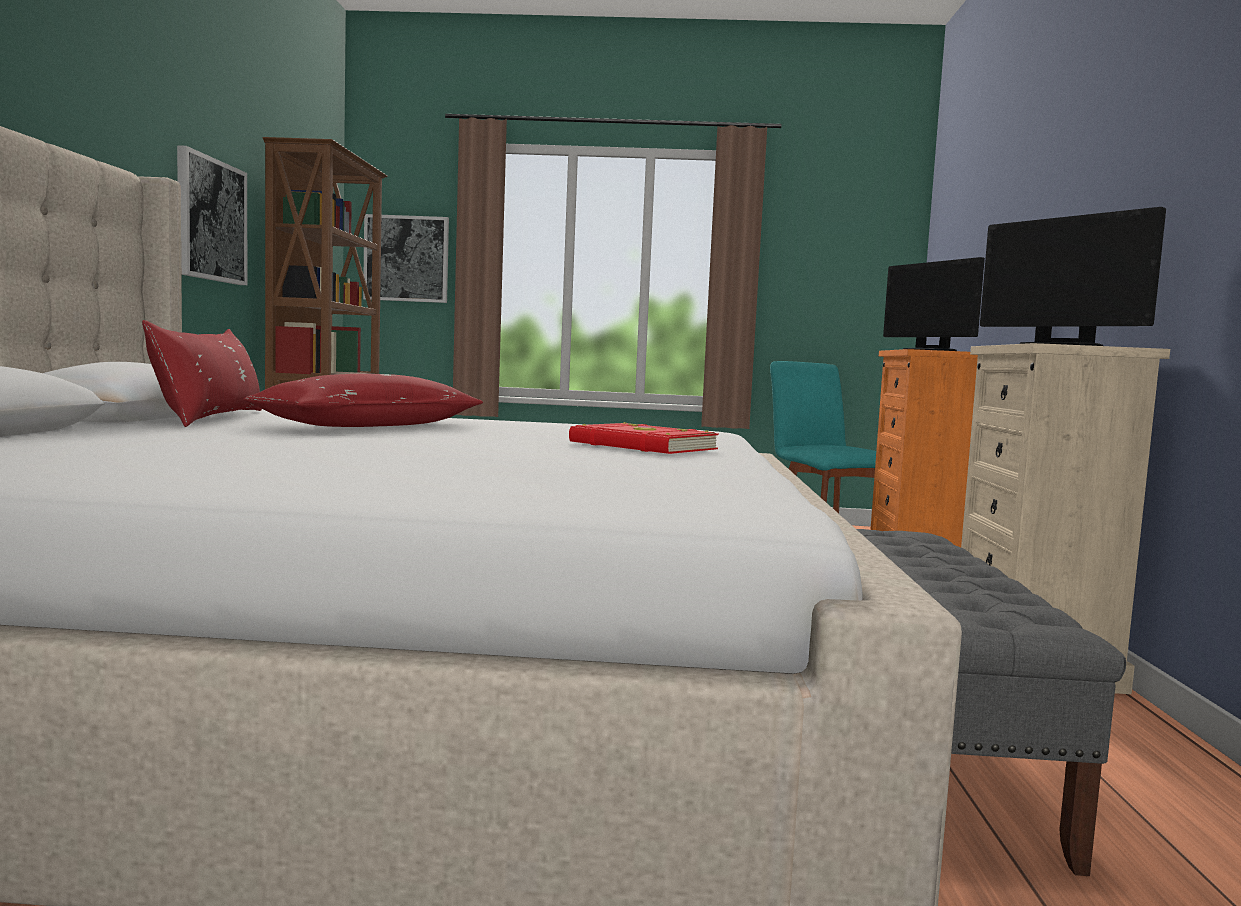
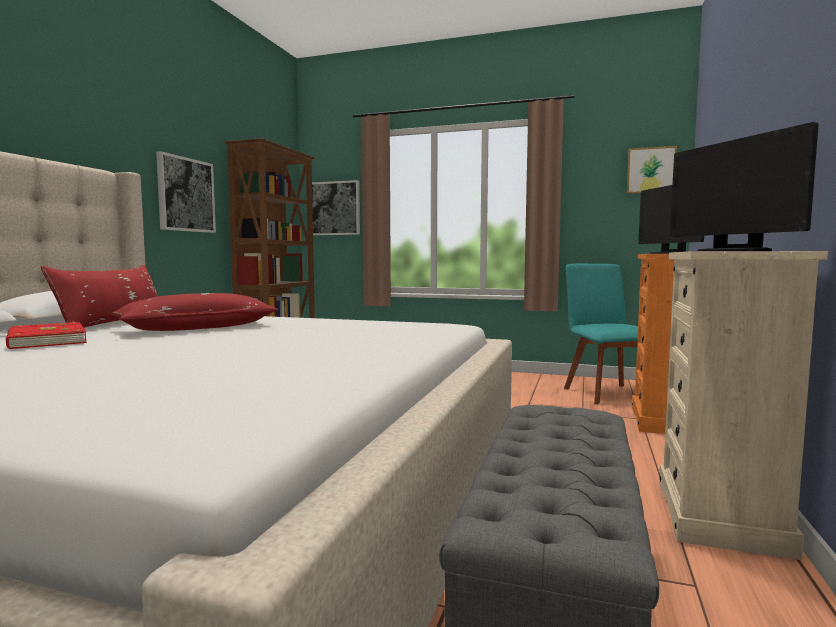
camera: 15 degrees right, 0 degrees up
red book [569,422,719,454] -> red book moved to [6,322,87,349]
none -> picture [627,146,677,194]

